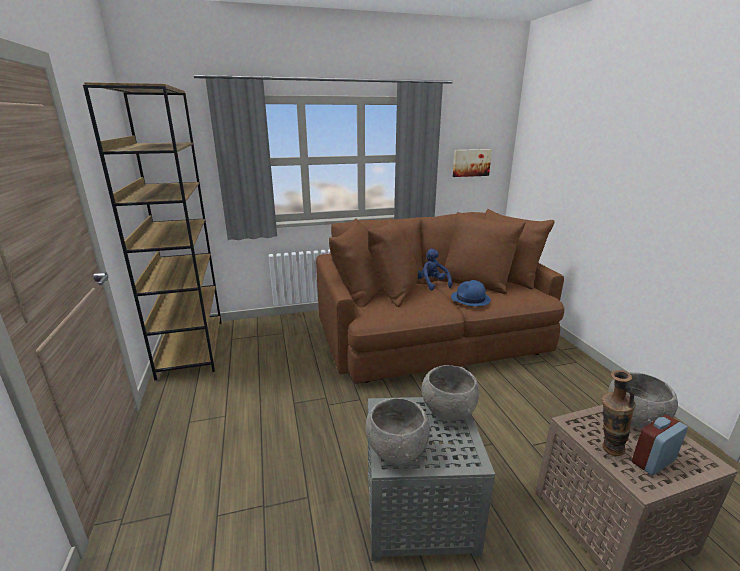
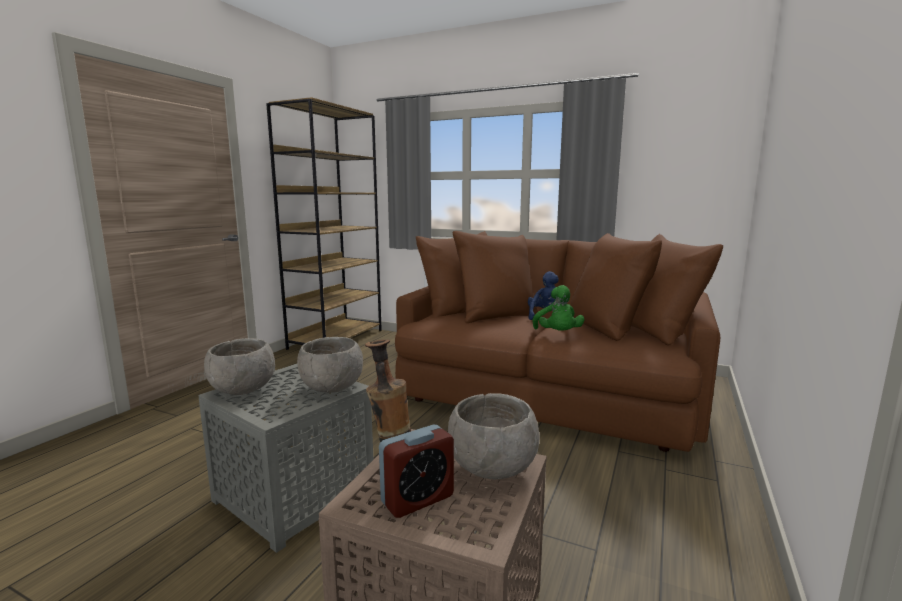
camera: 40 degrees right, 10 degrees down
blue hat [451,280,491,307] -> green plush toy [533,285,585,331]
picture [452,149,492,177] -> none
alarm clock [632,415,688,475] -> alarm clock turned 135 degrees clockwise [379,425,454,518]

